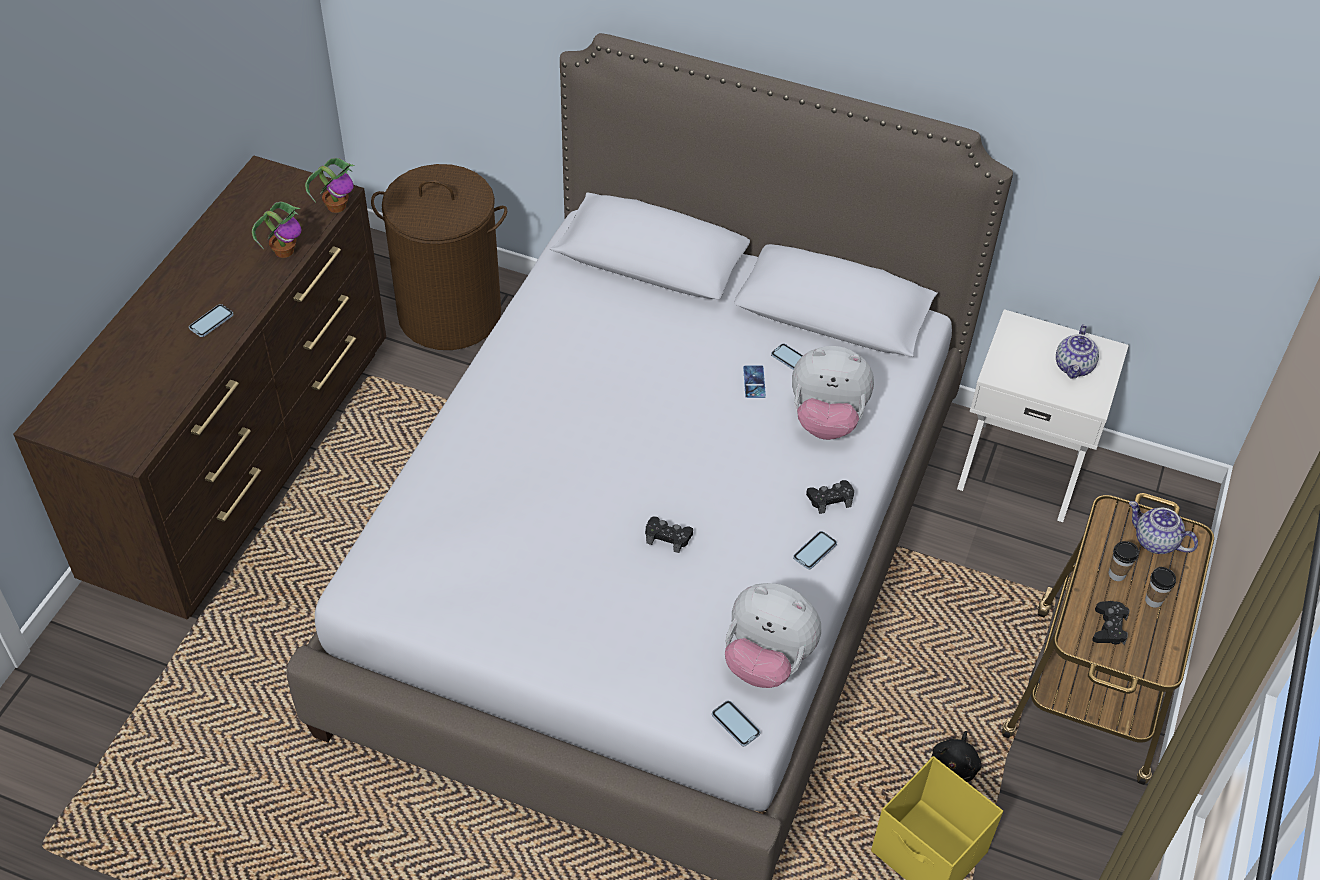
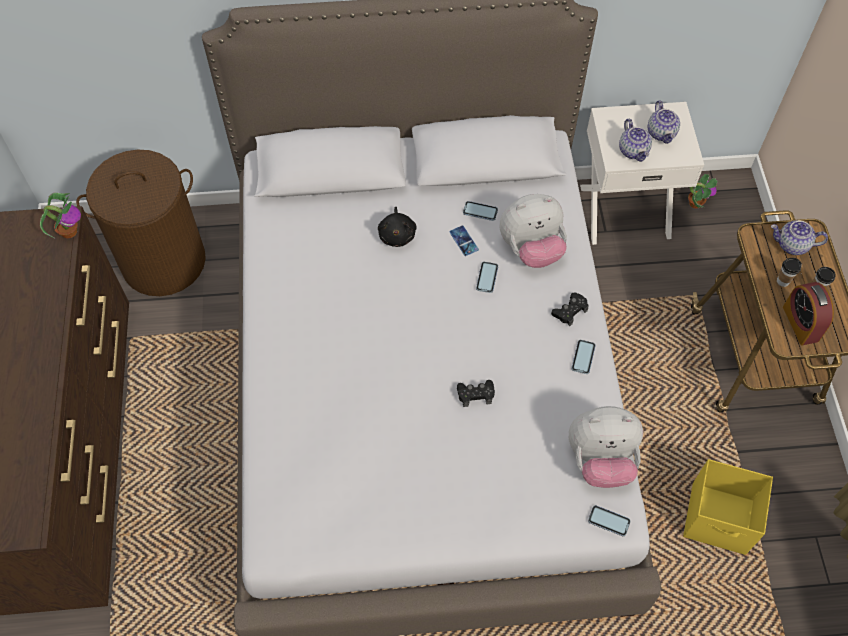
camera: 25 degrees left, 10 degrees up
phone [189,304,234,337] -> phone moved to [476,262,498,293]
potted plant [252,202,301,258] -> potted plant moved to [688,174,718,209]
black plush toy [931,731,982,782] -> black plush toy moved to [378,207,417,247]
black game controller [1092,601,1130,645] -> alarm clock [783,282,834,345]
none -> teapot [619,119,652,162]

